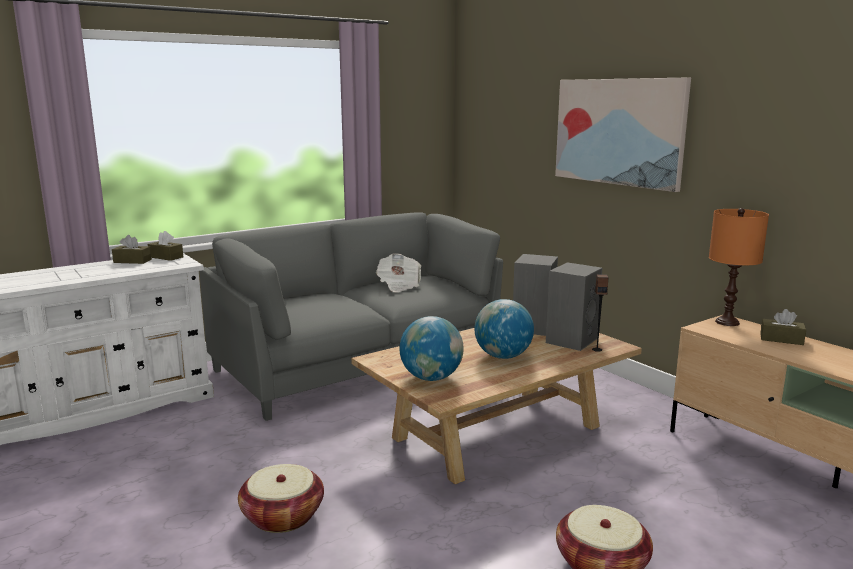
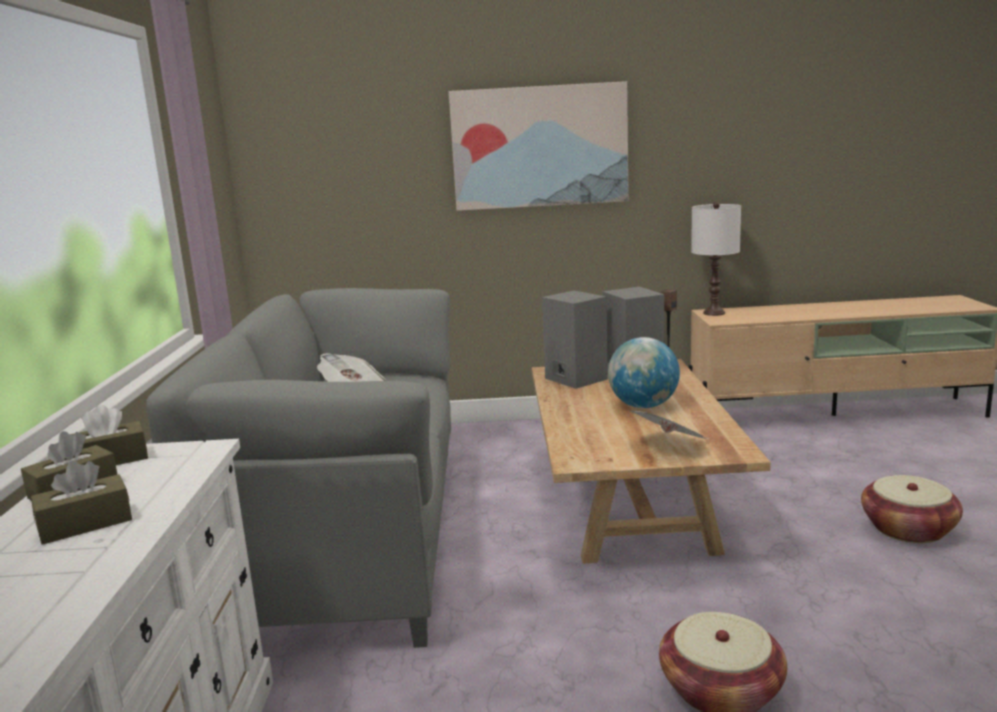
camera: 55 degrees left, 0 degrees up
globe [399,316,464,381] -> newspaper [630,411,709,439]
orange table lamp [709,208,769,326] -> white table lamp [691,202,741,316]
brown tissue box [760,309,806,345] -> brown tissue box moved to [31,460,132,545]

